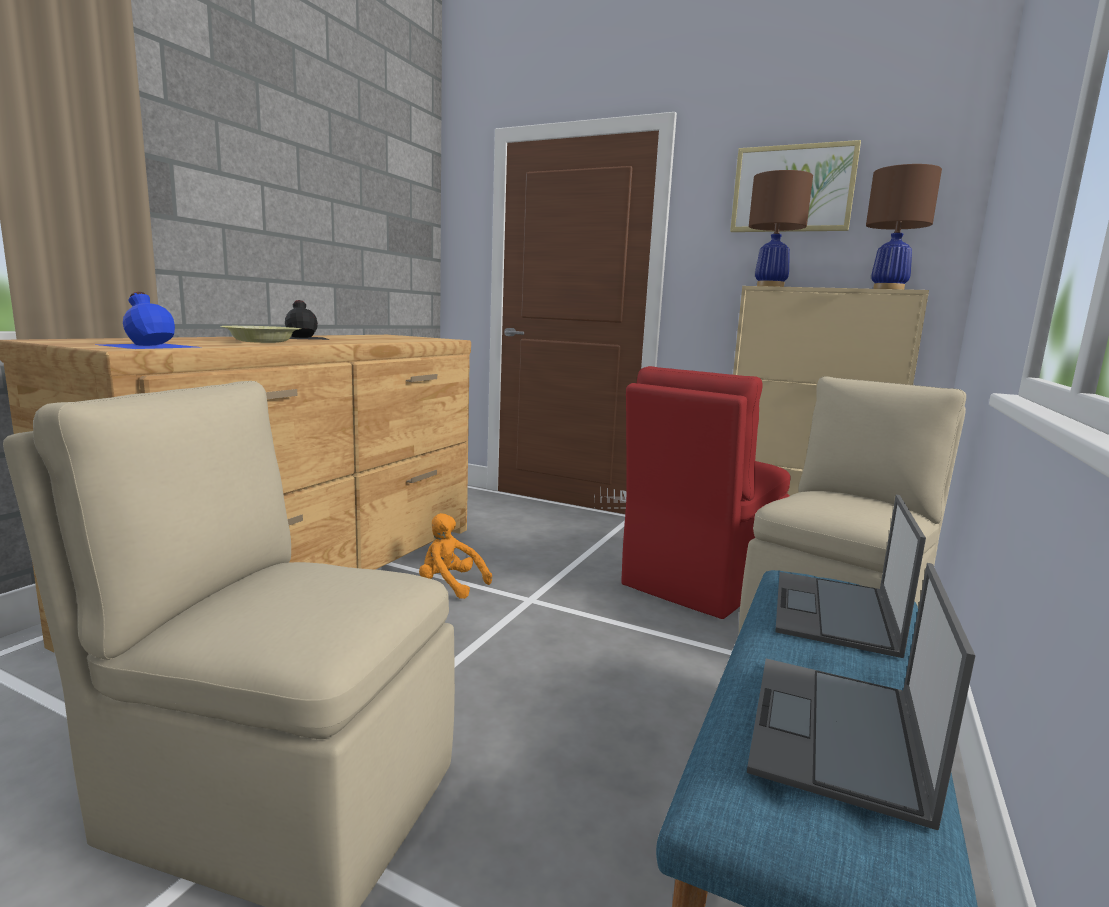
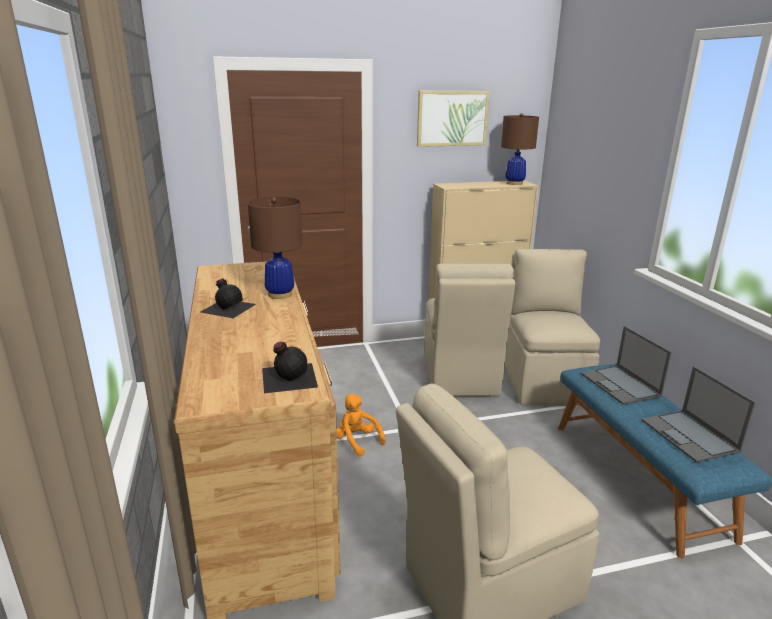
camera: 40 degrees left, 10 degrees up
blue bottle [100,292,195,349] -> black bottle [262,341,318,393]
yellow bowl [220,326,301,343] -> none
orange plush toy [419,513,492,599] -> orange plush toy turned 60 degrees clockwise [337,394,385,456]
red chair [621,366,791,619] -> beige chair [425,264,515,396]
brown table lamp [749,170,813,287] -> brown table lamp moved to [248,197,302,299]

